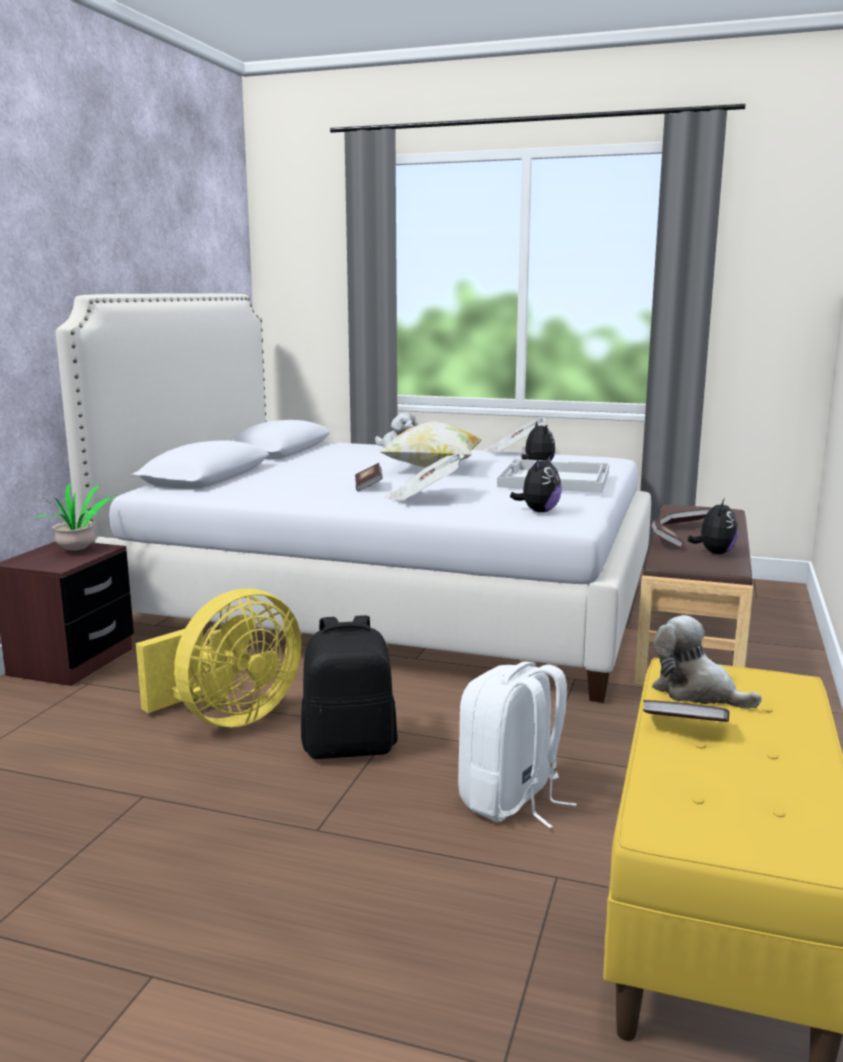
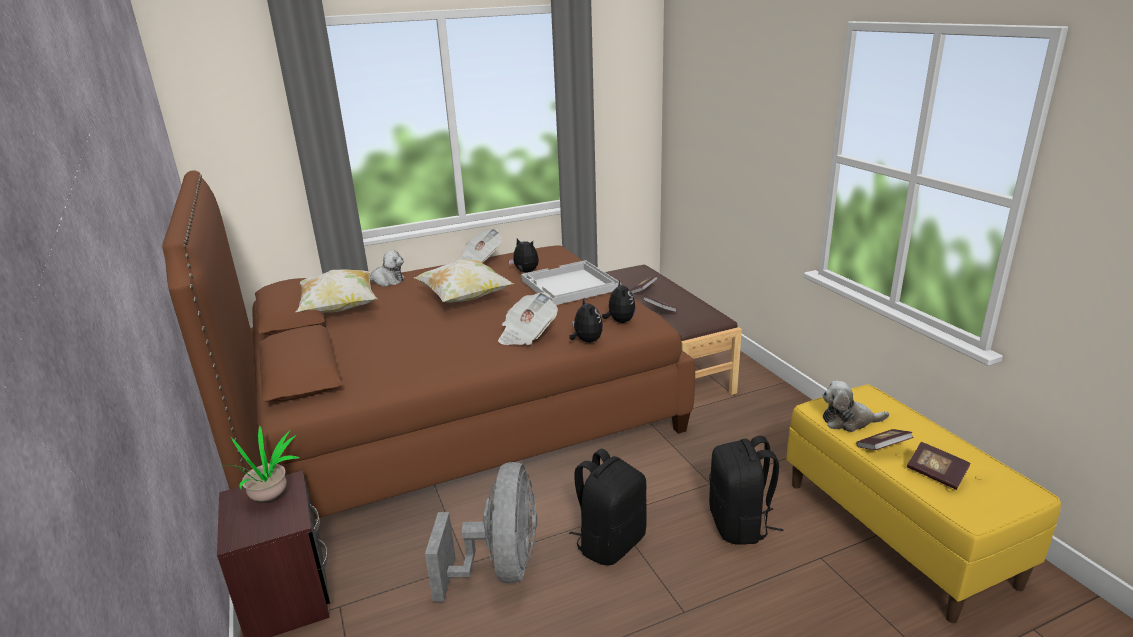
camera: 40 degrees left, 10 degrees up
white bed [56,293,651,703] -> brown bed [162,170,695,519]
yellow fan [136,588,302,727] -> grey fan [425,462,537,602]
book [355,463,383,492] -> book moved to [907,442,970,490]
white backpack [458,661,577,828] -> black backpack [709,436,783,545]
plush toy [688,498,738,554] -> plush toy moved to [569,299,603,343]
none -> pillow [296,270,378,313]

